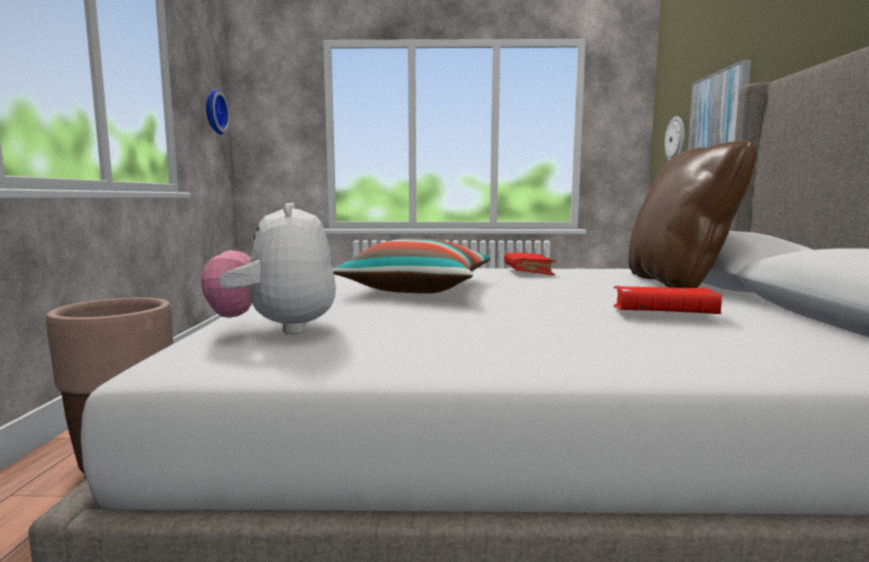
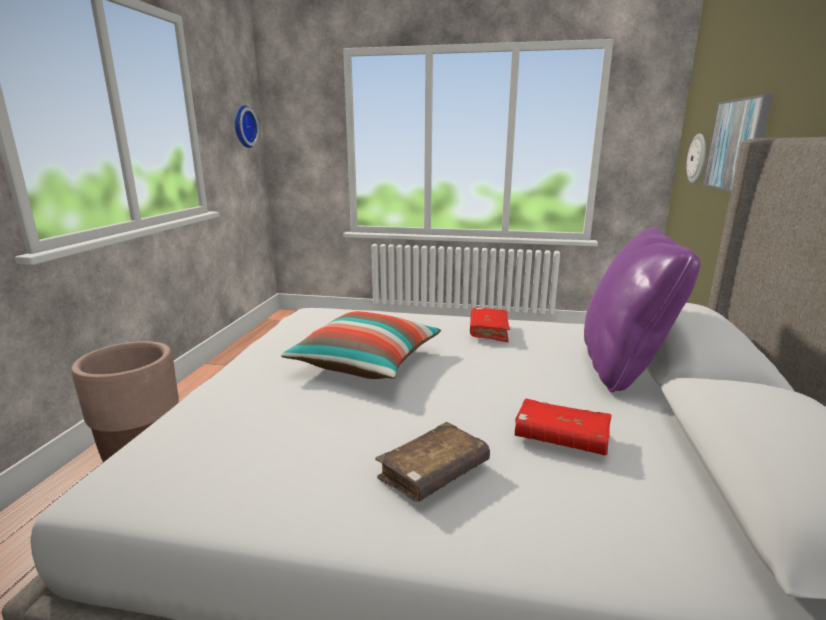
camera: 10 degrees right, 10 degrees up
plush toy [201,203,336,334] -> none
brown pillow [628,140,757,288] -> purple pillow [584,227,701,392]
none -> brown book [375,422,490,502]

